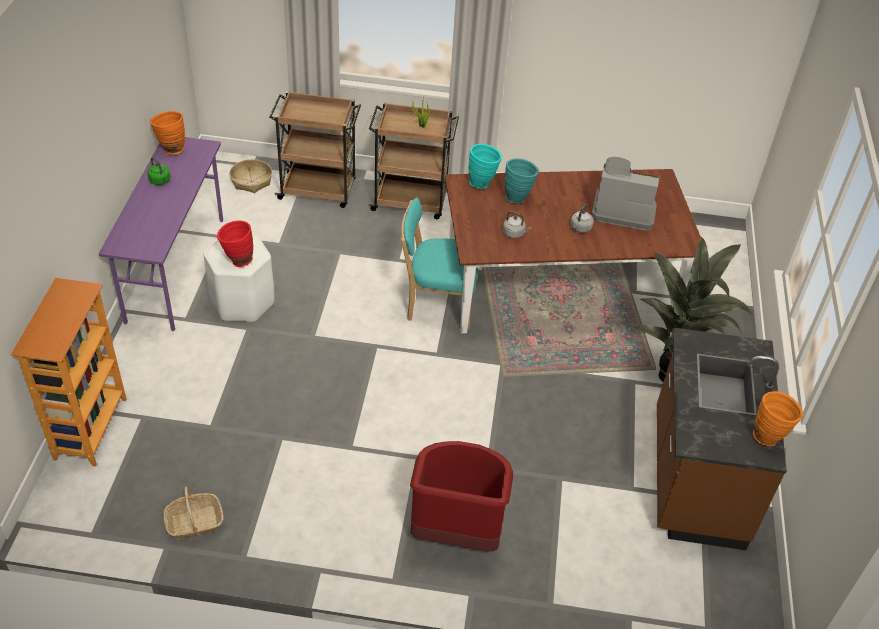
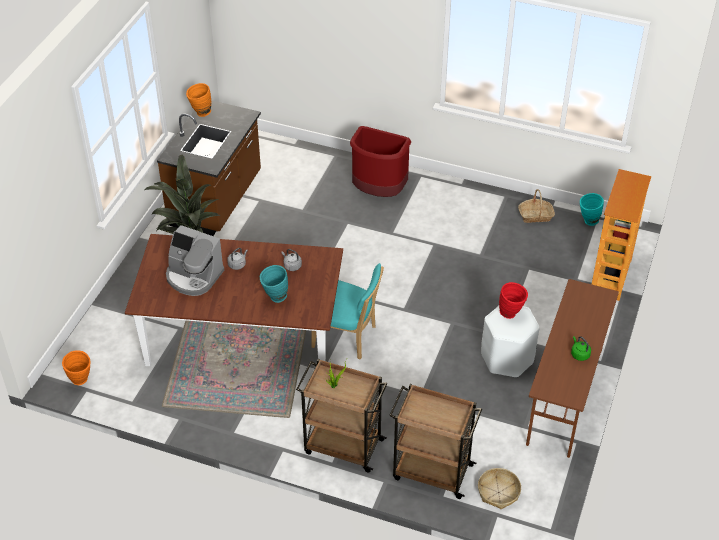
camera: 165 degrees left, 0 degrees up
purple desk [99,137,223,331] -> brown desk [526,279,619,458]
orange vase [150,111,185,155] -> orange vase moved to [62,350,91,385]
turquoise vase [468,144,502,189] -> turquoise vase moved to [580,193,604,226]

